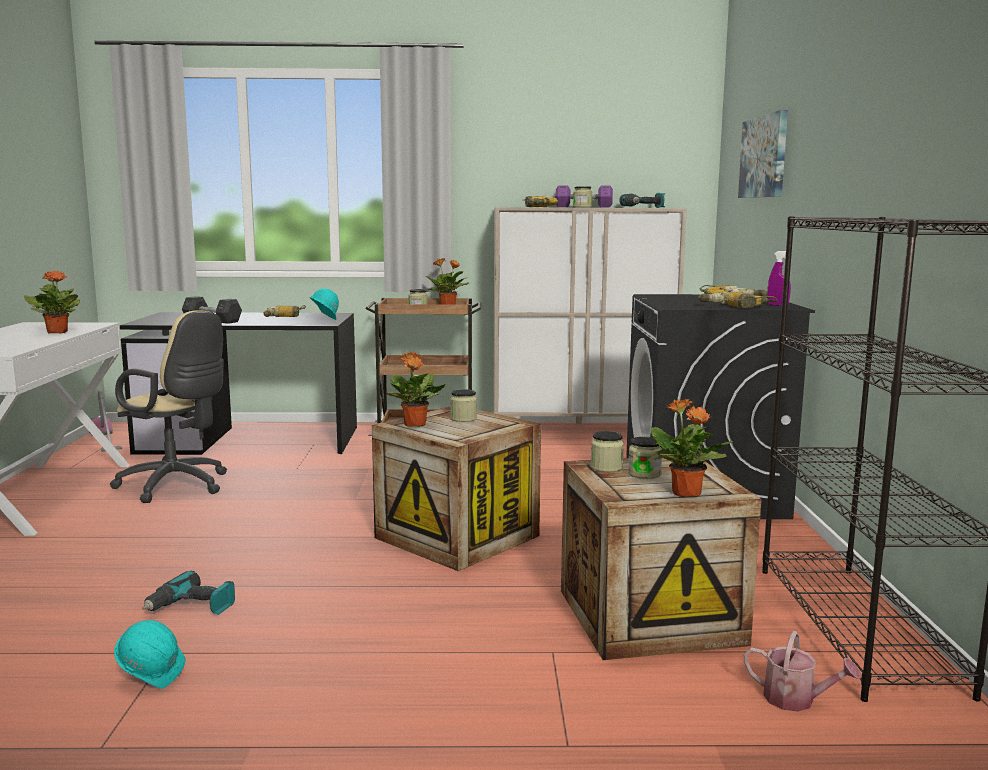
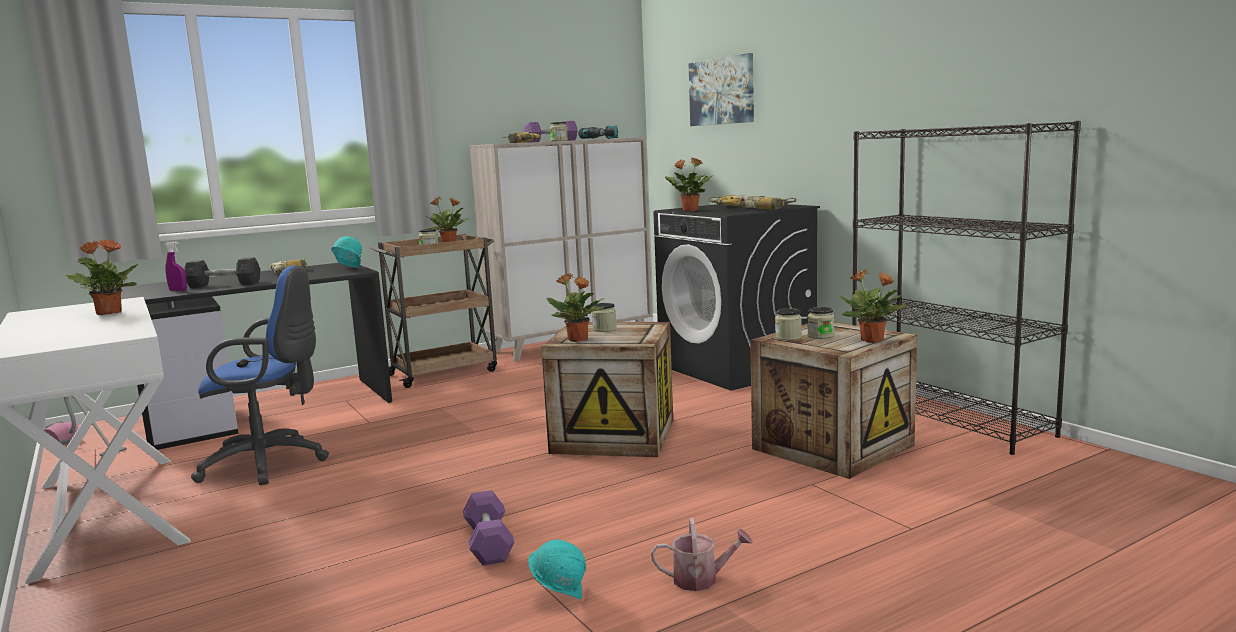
camera: 30 degrees left, 0 degrees up
beige office chair [110,310,227,503] -> blue office chair [191,266,329,485]
power drill [142,571,235,615] -> purple dumbbell [463,490,515,565]
watering can [744,631,861,712] -> watering can moved to [651,518,753,591]
purple spray bottle [767,251,791,306] -> purple spray bottle moved to [165,242,187,291]
none -> potted plant [665,158,712,211]

